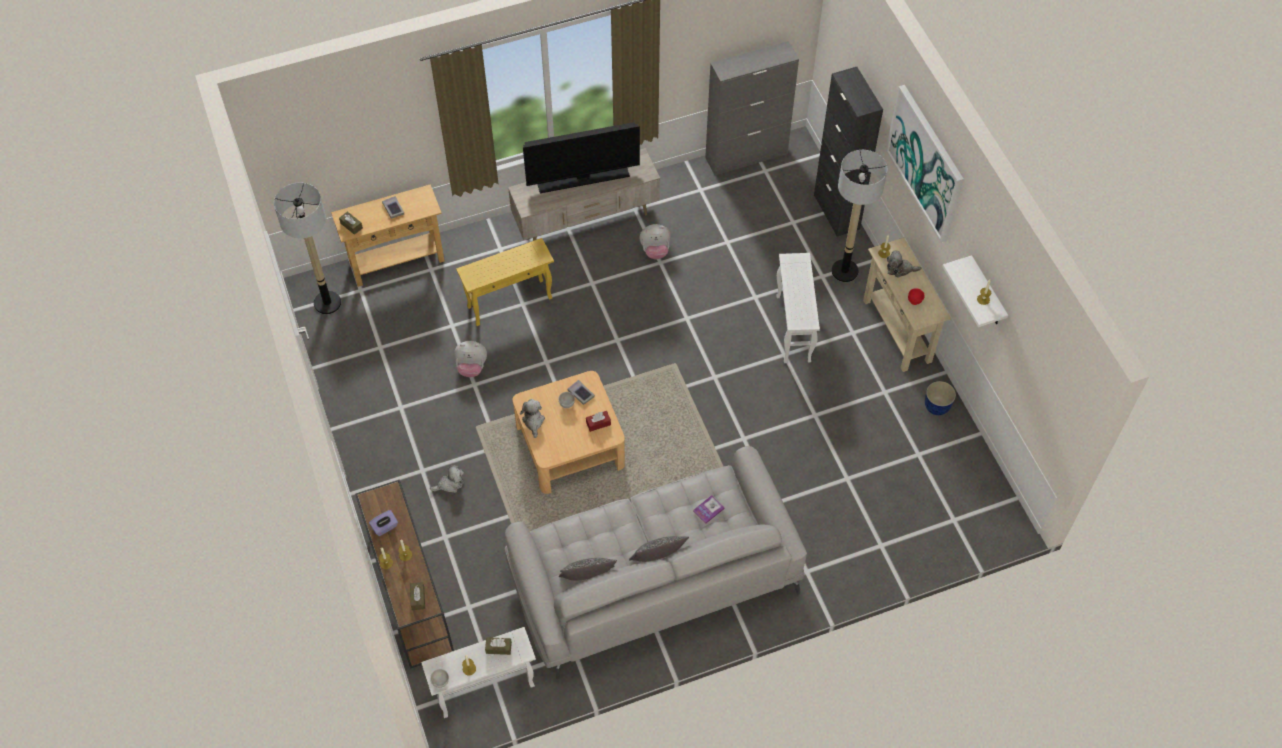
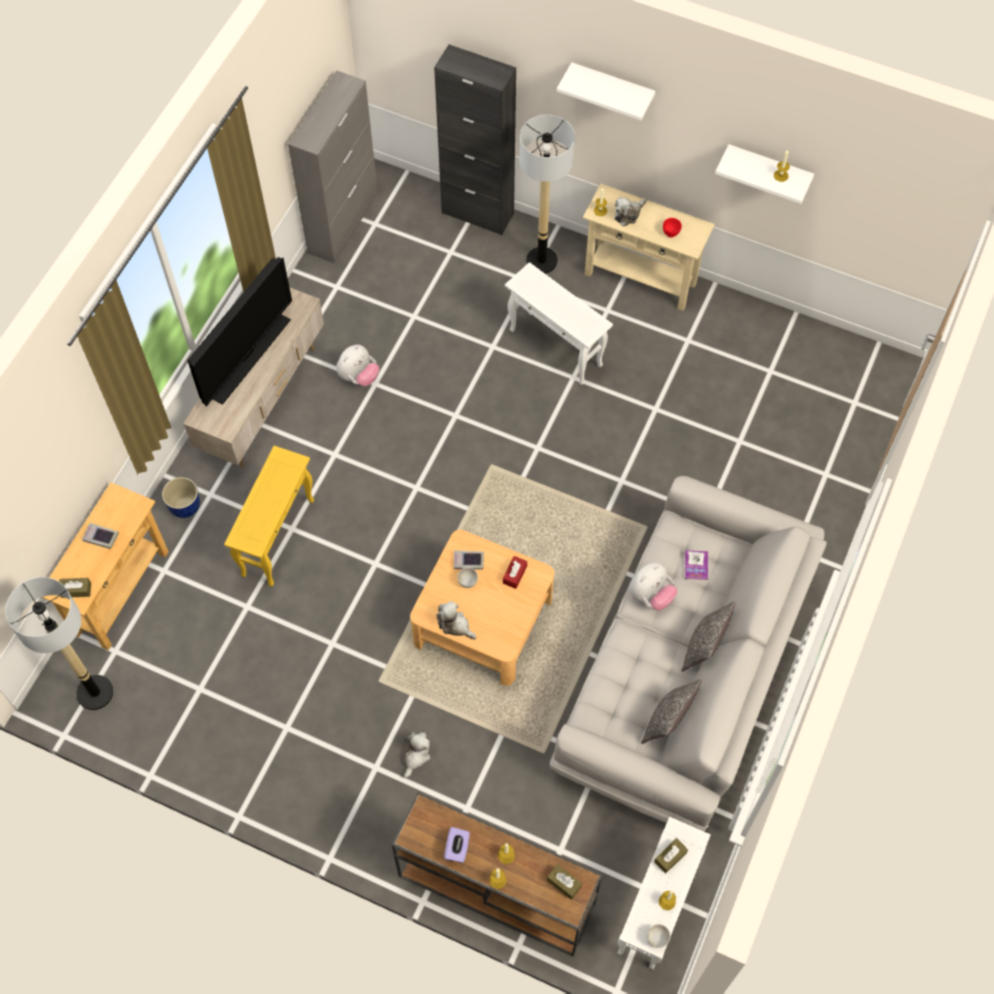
camera: 45 degrees left, 5 degrees up
plush toy [454,341,487,377] -> plush toy moved to [629,562,678,611]
picture [886,85,964,243] -> white shelf [557,62,656,120]
planter [925,381,956,415] -> planter moved to [162,477,200,518]

